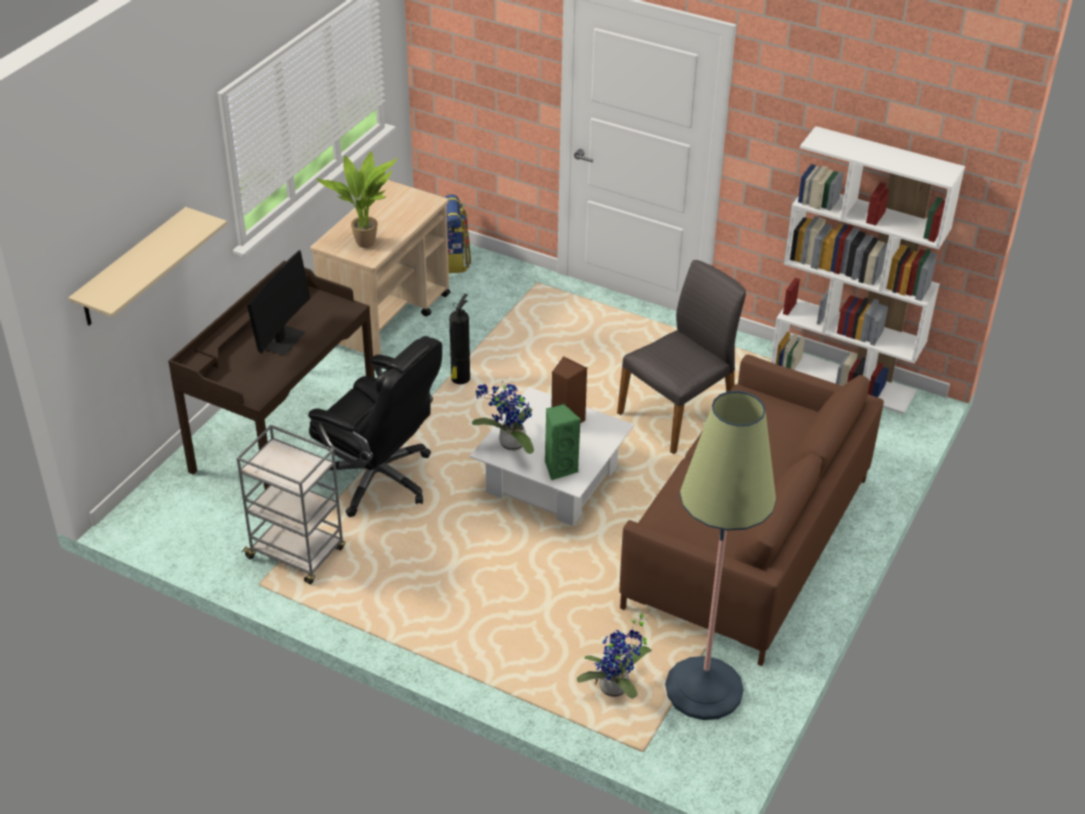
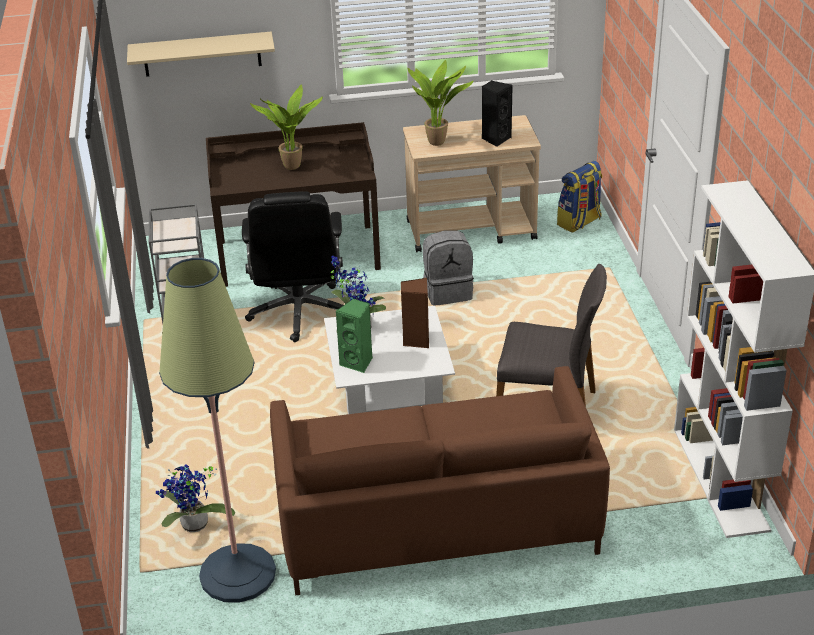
camera: 55 degrees right, 5 degrees down
monitor [247,250,310,356] -> potted plant [250,84,323,170]
fire extinguisher [449,294,470,384] -> grey backpack [422,231,474,306]
none -> black speaker [482,81,513,147]

